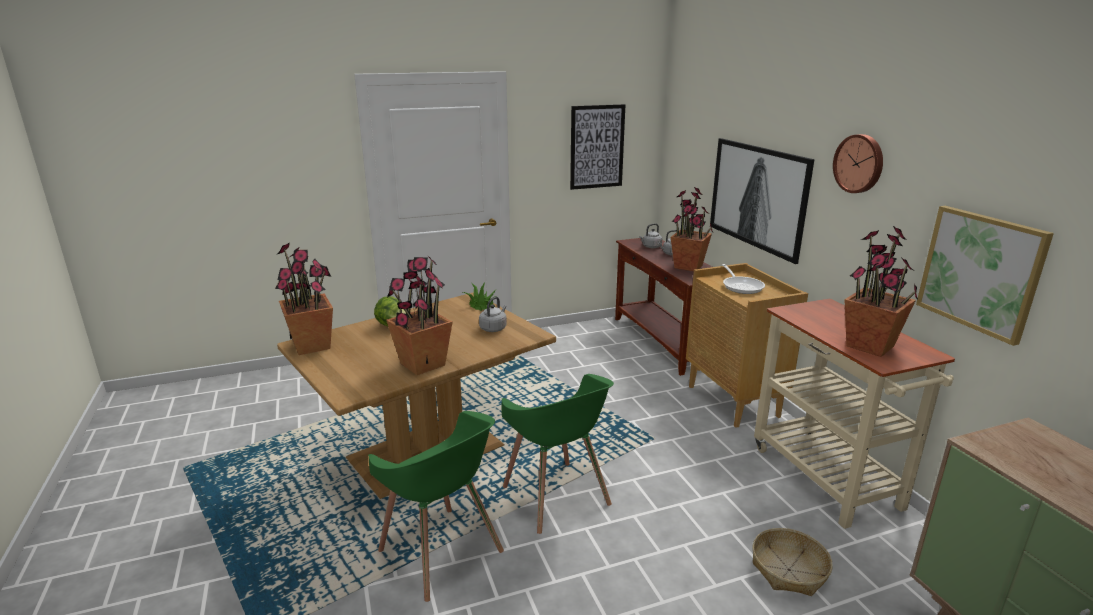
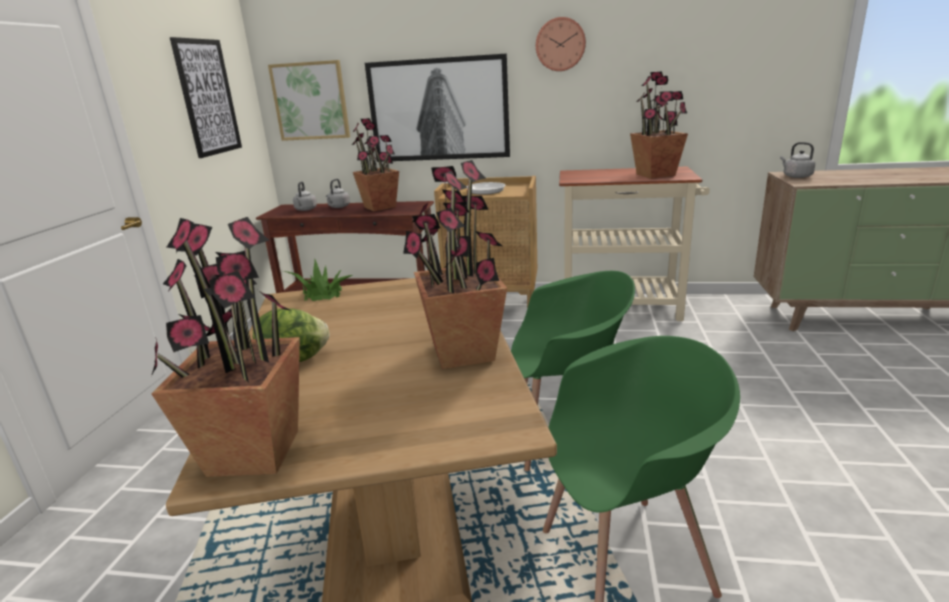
camera: 60 degrees left, 0 degrees up
grey kettle [479,297,507,332] -> grey kettle moved to [780,142,815,178]
basket [753,528,833,596] -> none
picture [916,206,1054,346] -> picture moved to [268,60,350,141]

